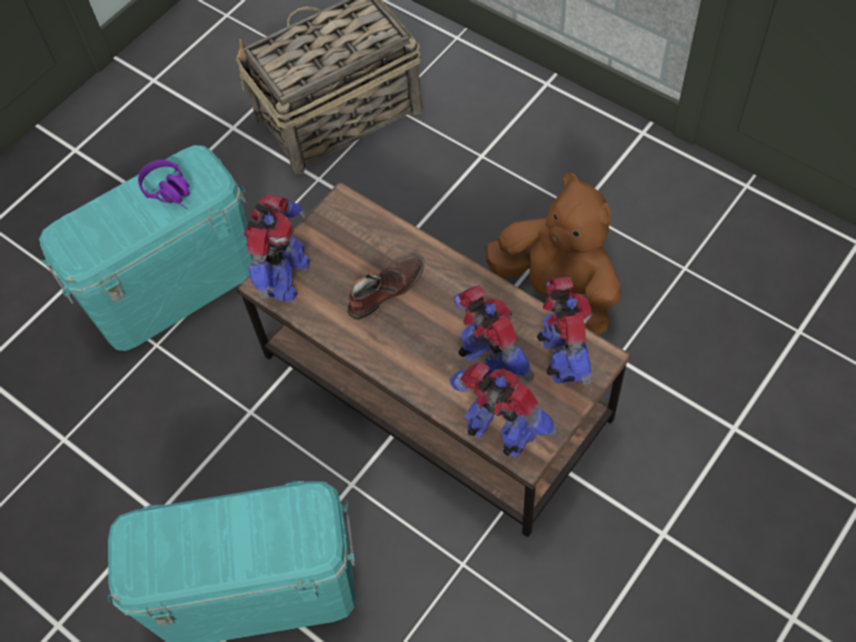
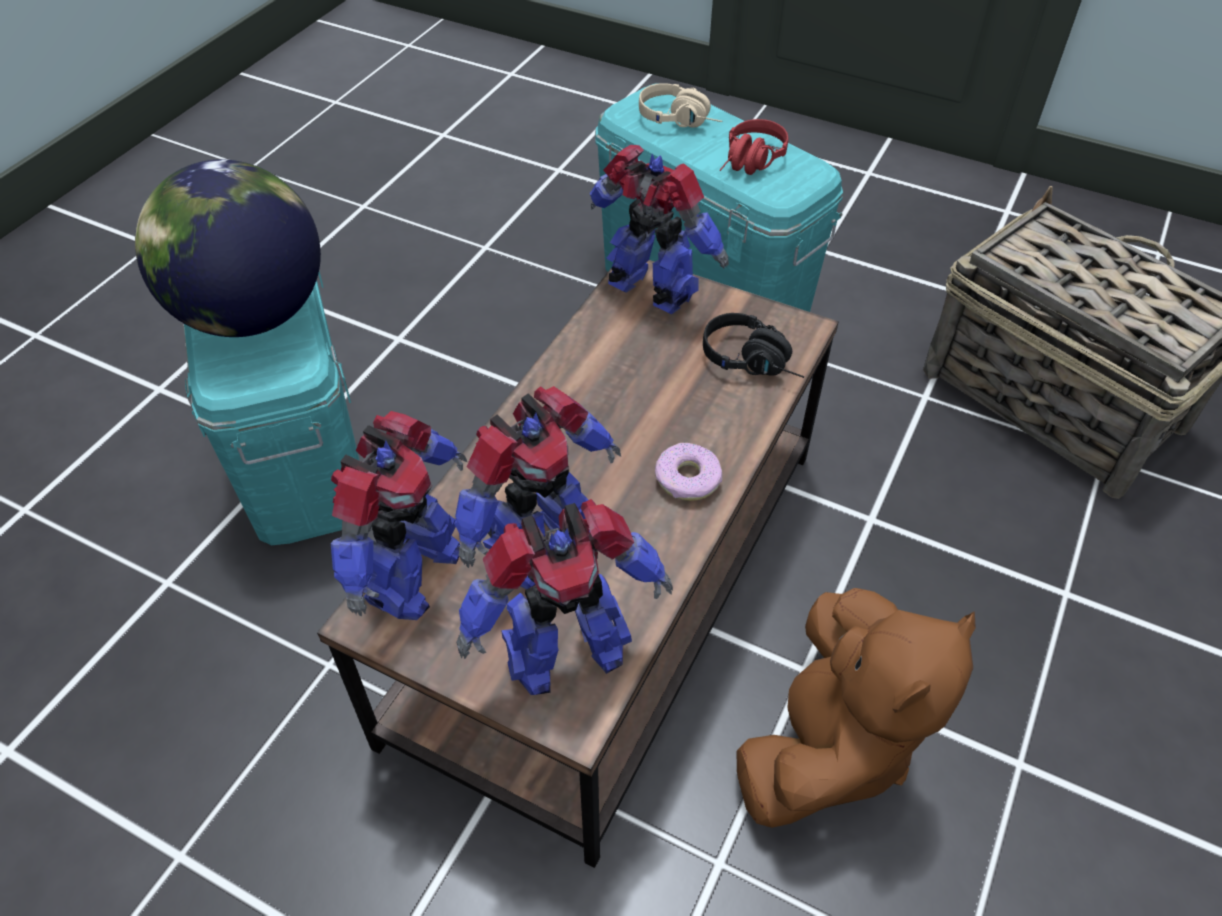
camera: 75 degrees right, 10 degrees down
purple headphones [138,160,190,209] -> red headphones [720,119,788,175]
toy robot [244,194,310,302] -> toy robot turned 150 degrees counterclockwise [590,145,729,314]
brown shoe [347,258,424,320] -> none
none -> globe [135,159,321,337]
none -> beige headphones [639,83,722,128]
none -> donut [655,443,722,501]
none -> black headphones [703,313,804,378]

